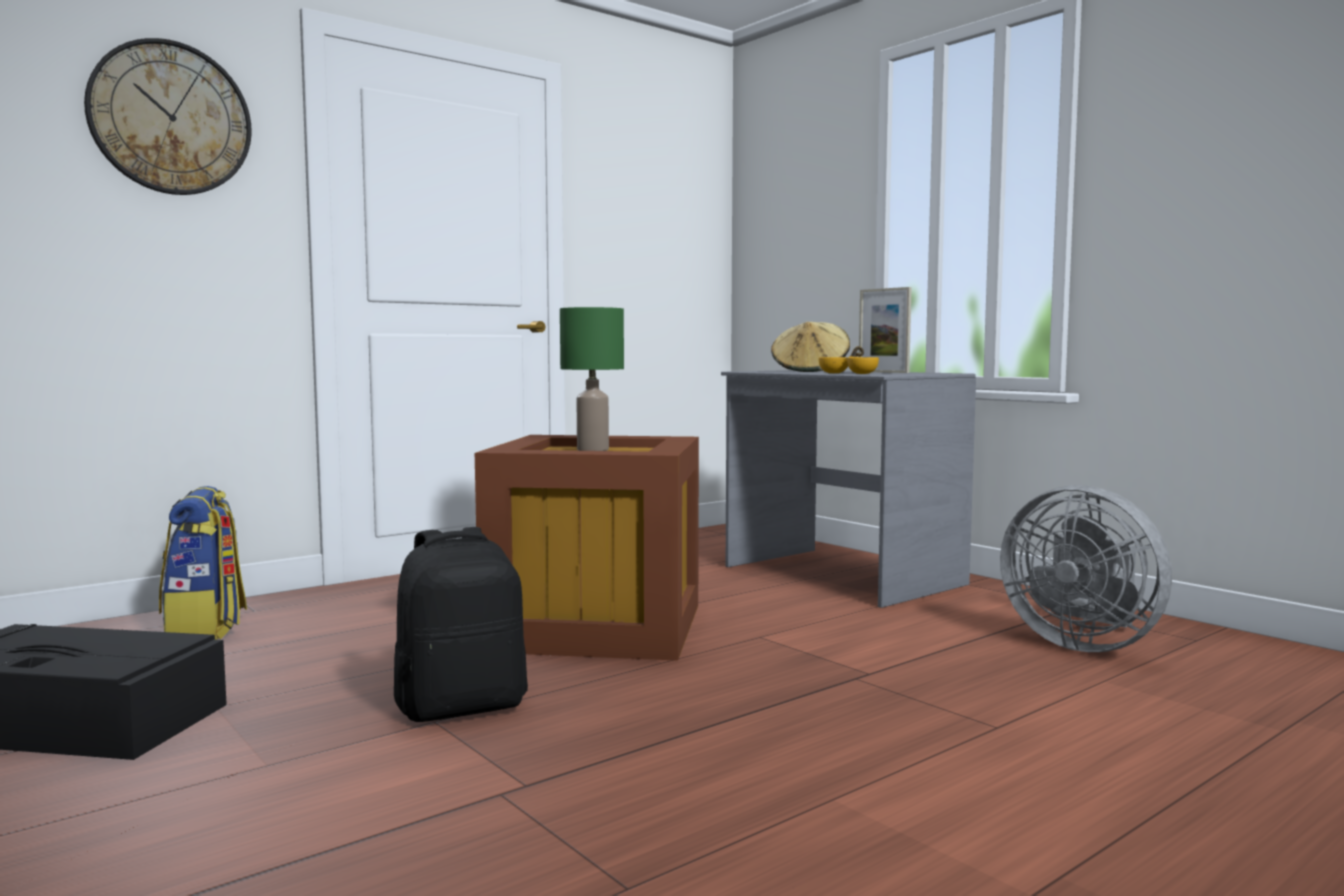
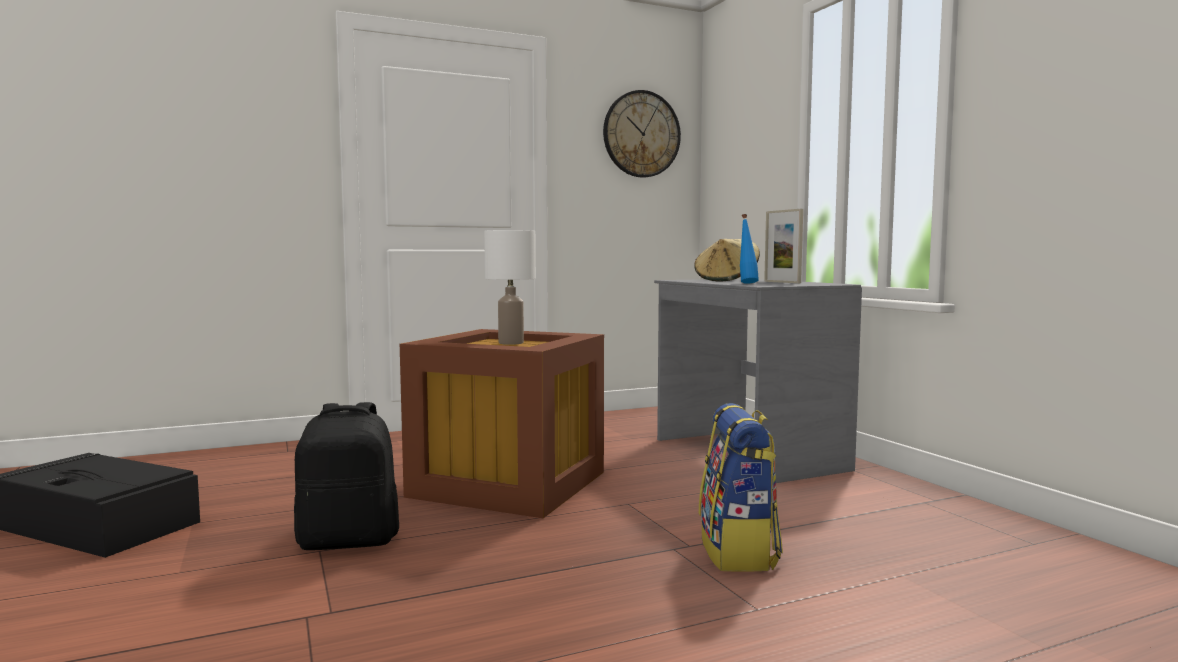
camera: 15 degrees right, 0 degrees up
wall clock [84,38,252,195] -> wall clock moved to [603,90,681,178]
backpack [159,486,247,640] -> backpack moved to [699,403,783,571]
green table lamp [560,307,624,451] -> white table lamp [484,230,536,345]
bowl [819,346,879,374] -> blue bottle [740,214,759,284]
grey fan [1000,485,1172,652] -> none

